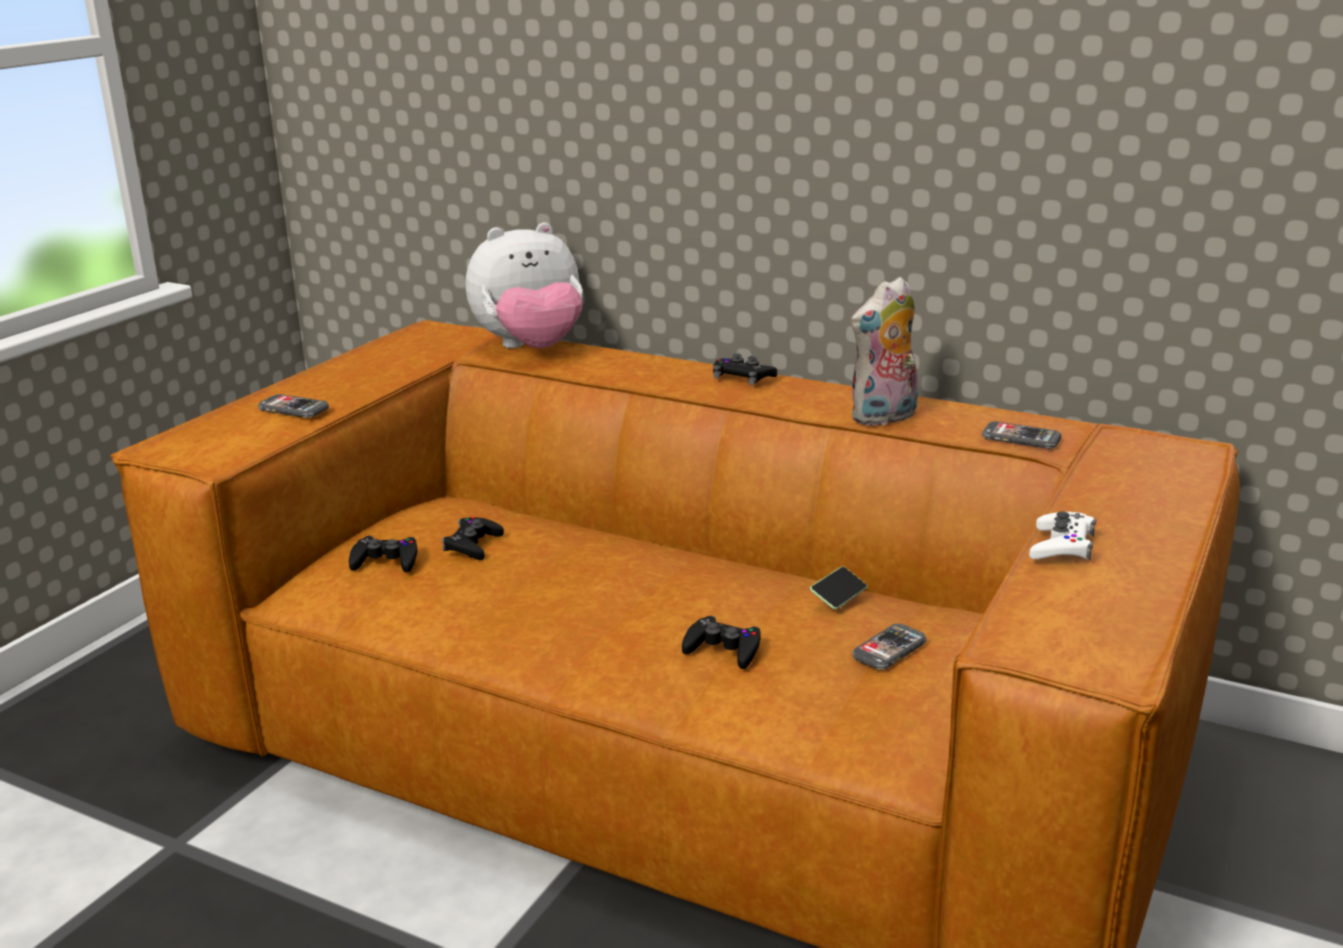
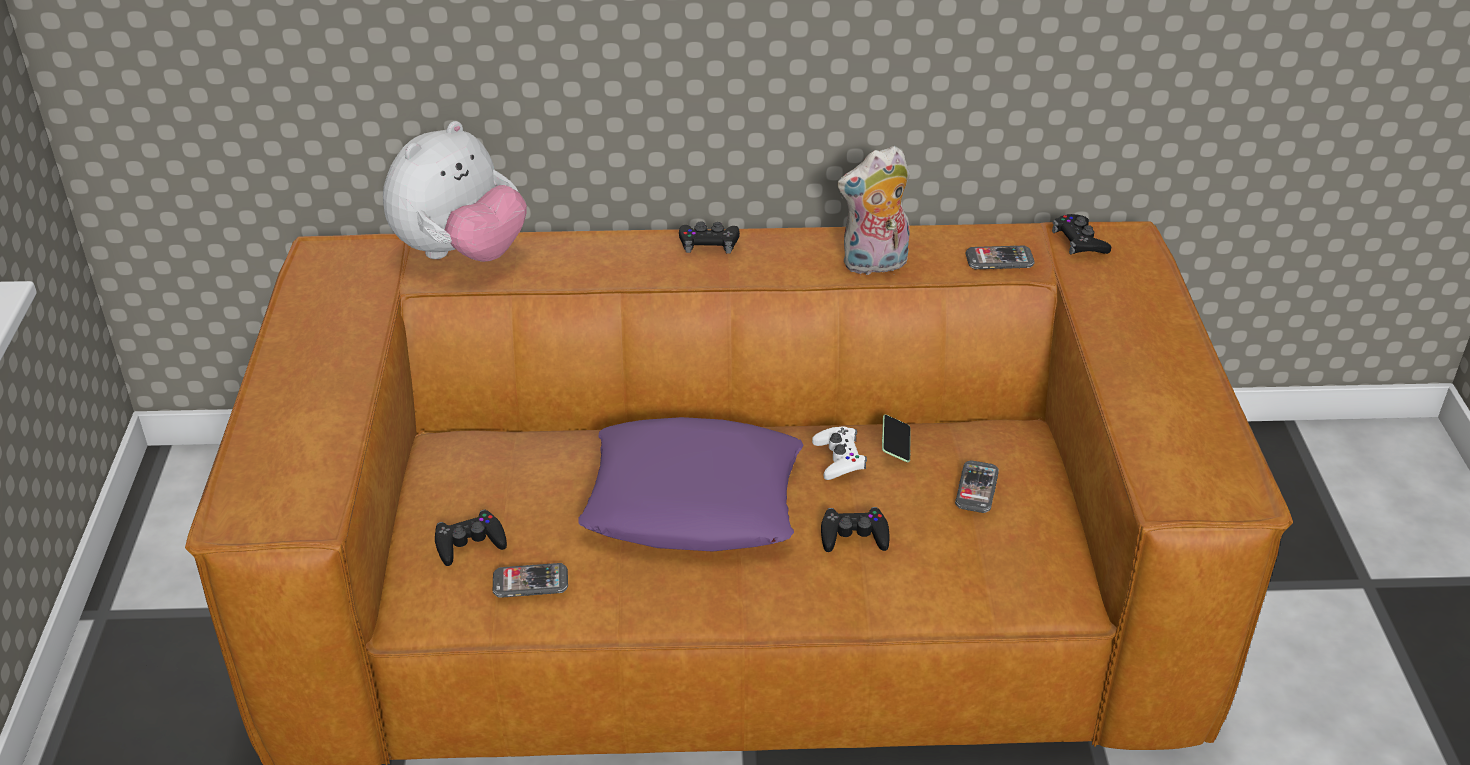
camera: 30 degrees left, 15 degrees up
phone [258,394,329,418] -> phone moved to [493,563,568,598]
black game controller [442,517,504,560] -> black game controller moved to [1052,214,1111,254]
plush toy [851,277,918,426] -> plush toy turned 45 degrees clockwise [837,146,910,275]
white game controller [1029,511,1096,560] -> white game controller moved to [812,426,867,480]
none -> purple pillow [578,417,803,552]

